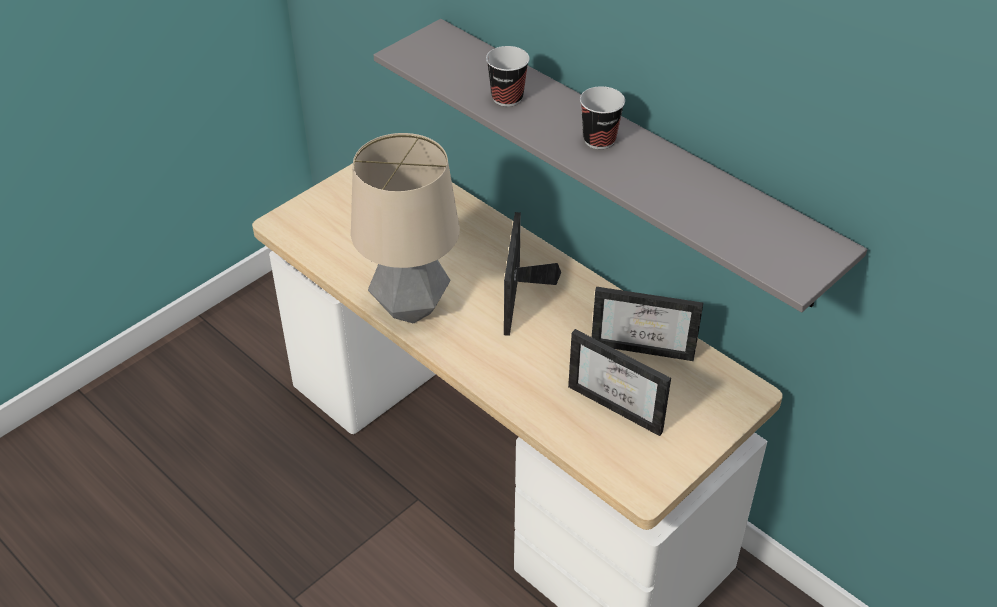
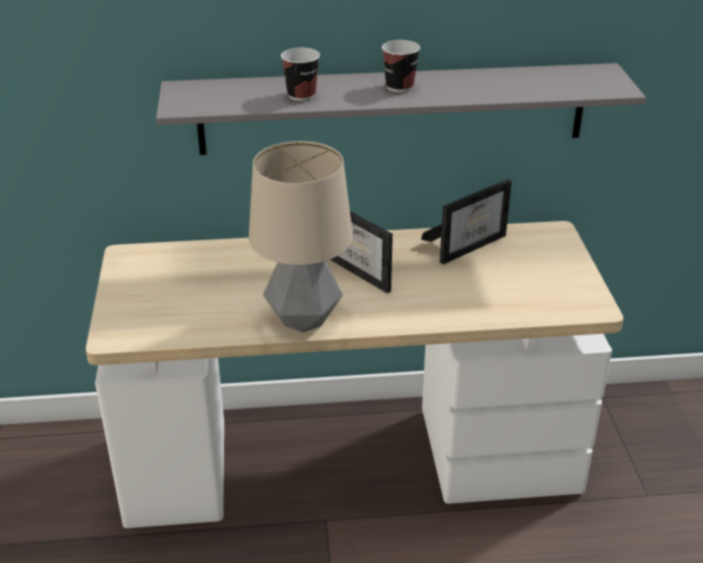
camera: 50 degrees left, 10 degrees down
picture frame [568,329,671,436] -> none

